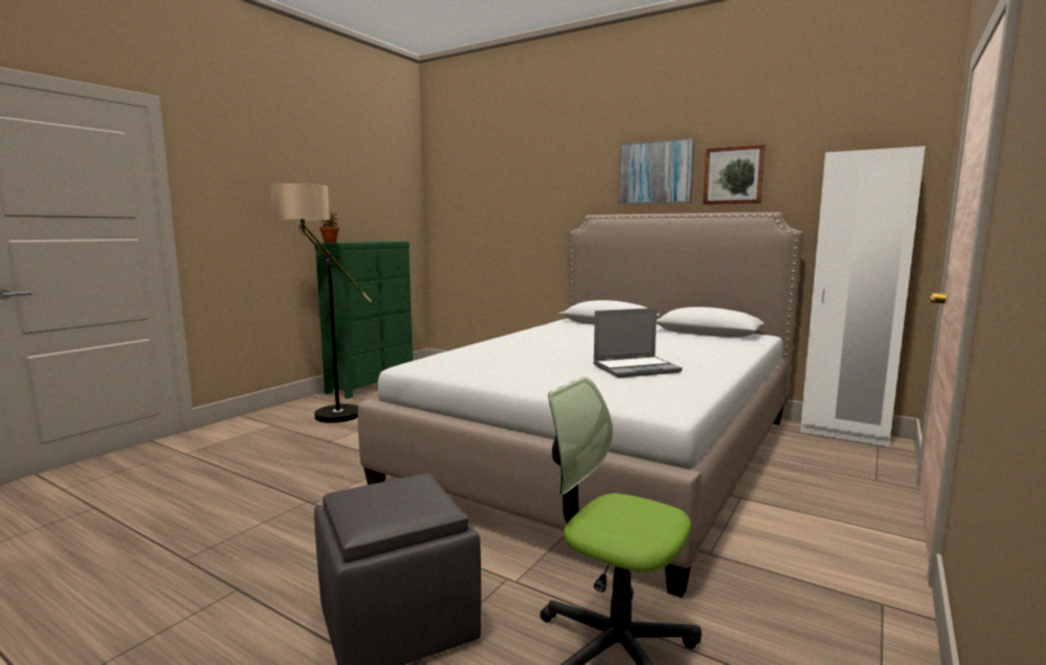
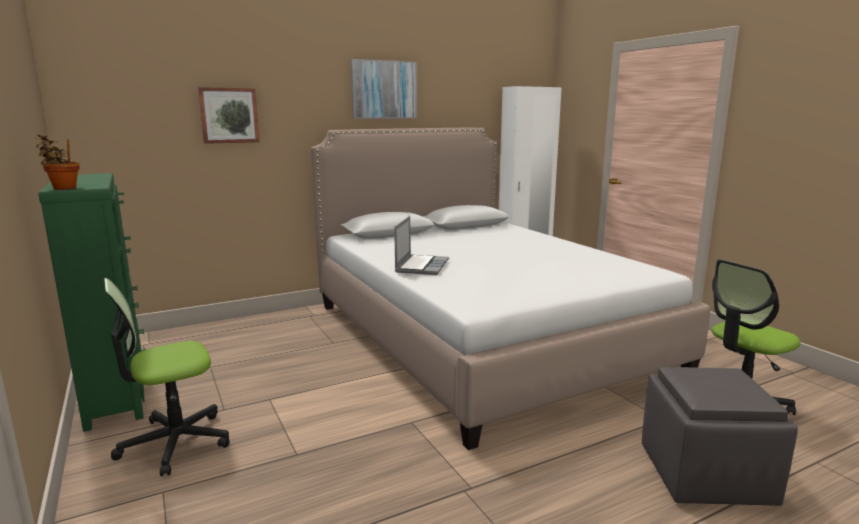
camera: 60 degrees left, 5 degrees up
floor lamp [270,183,372,423] -> office chair [104,278,230,476]
laptop [593,308,682,378] -> laptop moved to [394,216,449,275]
picture [703,144,765,205] -> picture moved to [198,87,260,144]

